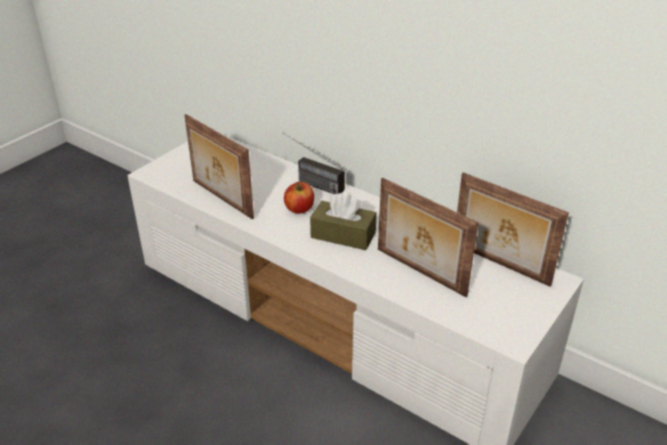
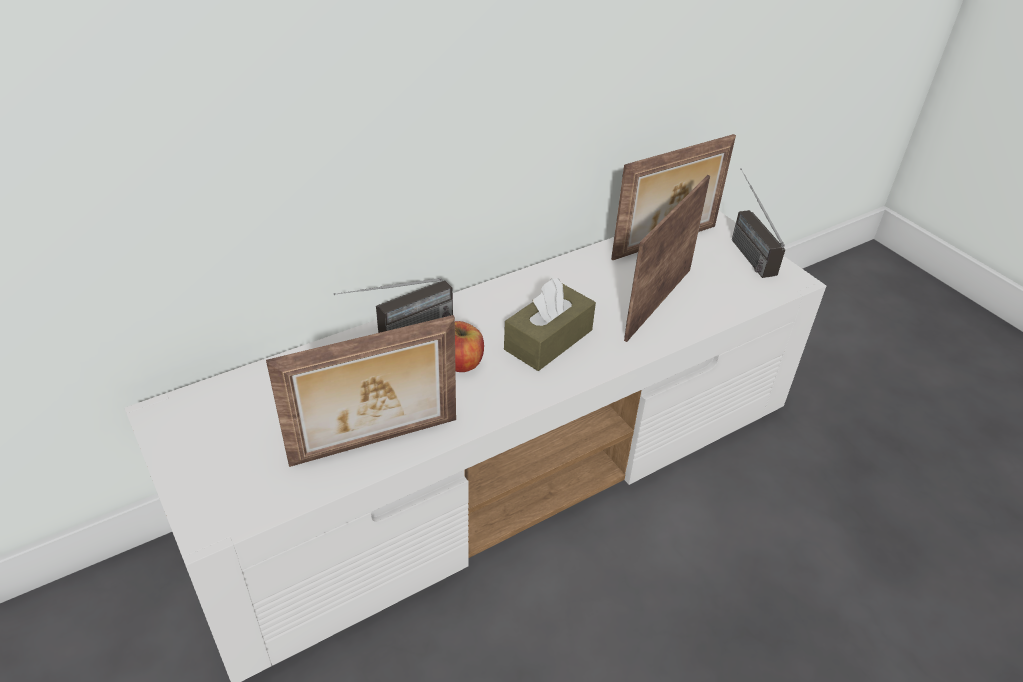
camera: 70 degrees left, 5 degrees up
picture frame [378,178,478,297] -> picture frame turned 150 degrees clockwise [624,175,710,342]
none -> radio [732,168,785,278]

